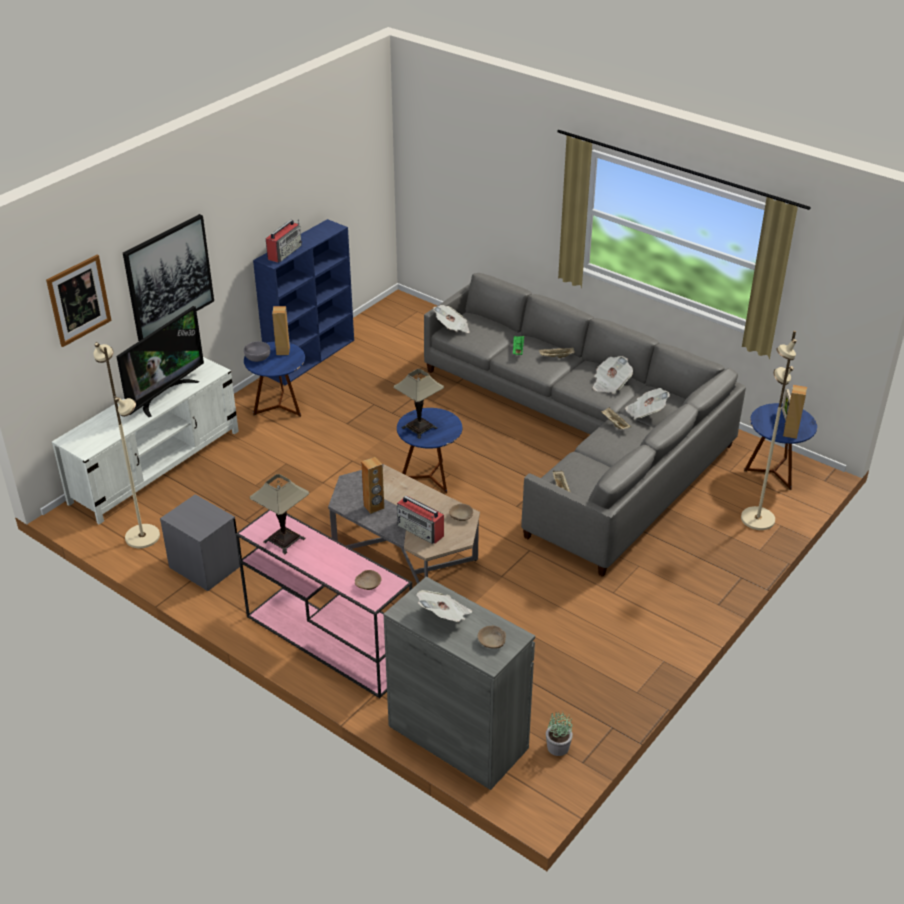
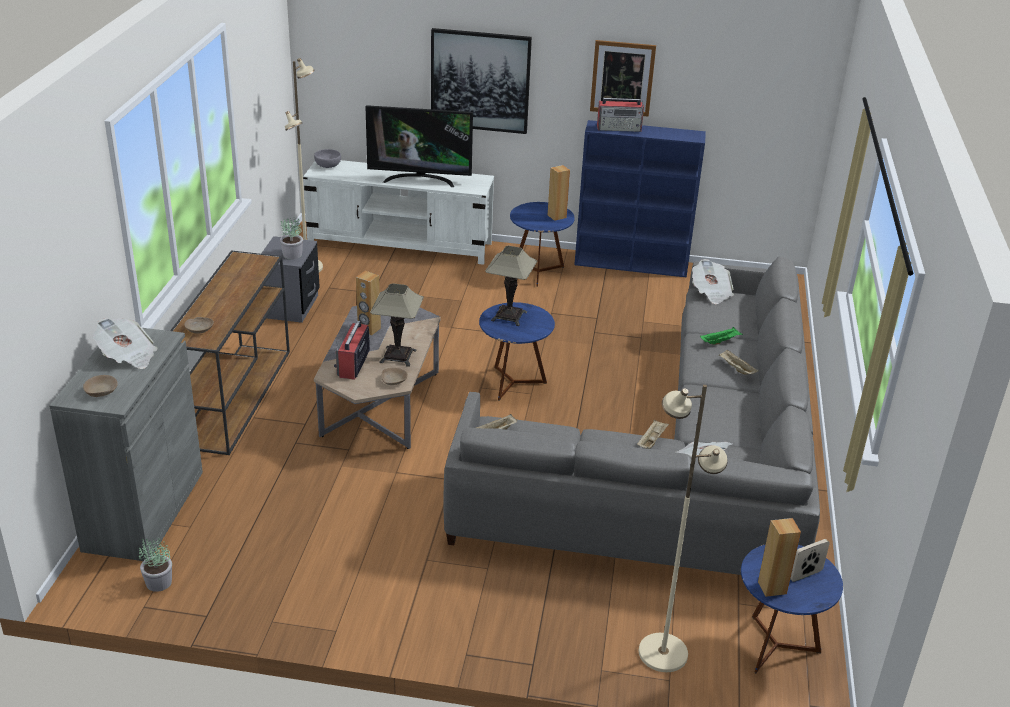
camera: 60 degrees right, 5 degrees down
picture [46,254,112,347] -> picture moved to [590,40,656,117]
pink console table [236,510,412,698] -> brown console table [170,250,290,455]
grey bowl [244,341,270,362] -> grey bowl moved to [314,149,341,168]
table lamp [250,474,309,554] -> table lamp moved to [370,283,424,367]
newspaper [593,356,633,393] -> none
none -> potted plant [280,217,303,260]

